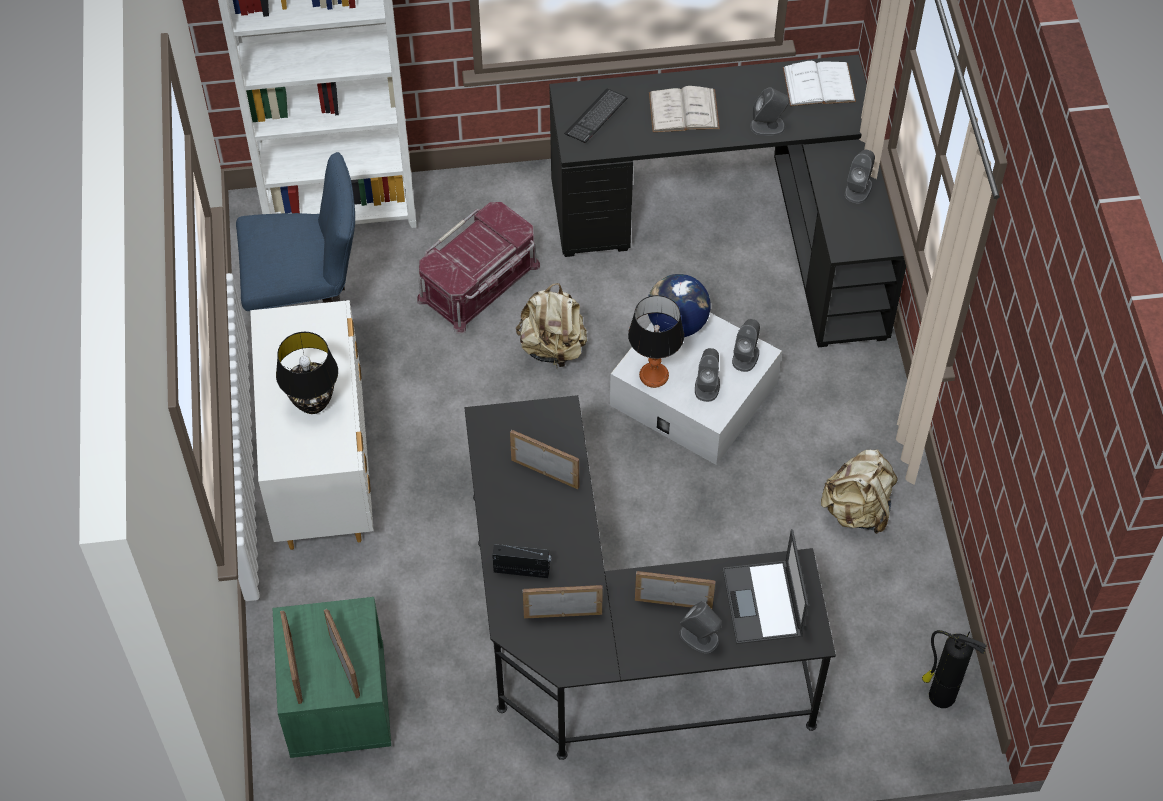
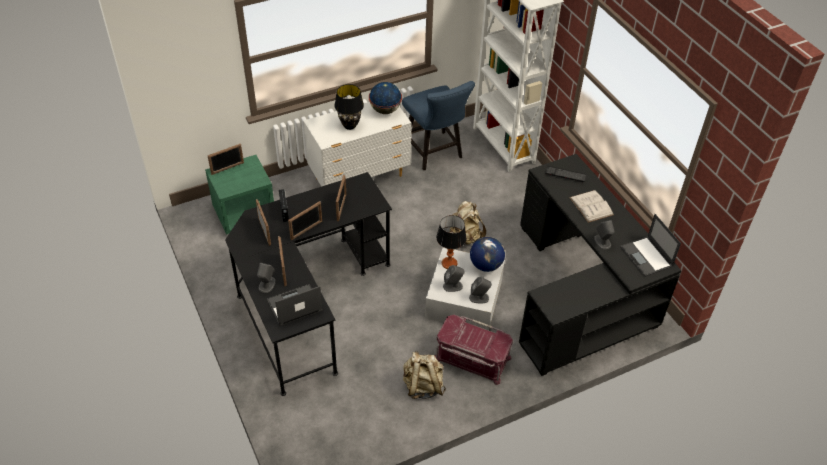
camera: 70 degrees right, 10 degrees down
picture frame [324,609,360,699] -> picture frame moved to [288,201,322,240]
red storage box [417,202,540,333] -> red storage box moved to [435,315,513,385]
white book [783,61,856,106] -> laptop [620,214,681,277]
grey speaker [845,150,875,203] -> none
fire extinguisher [922,630,987,708] -> none
none -> globe [369,82,402,114]

